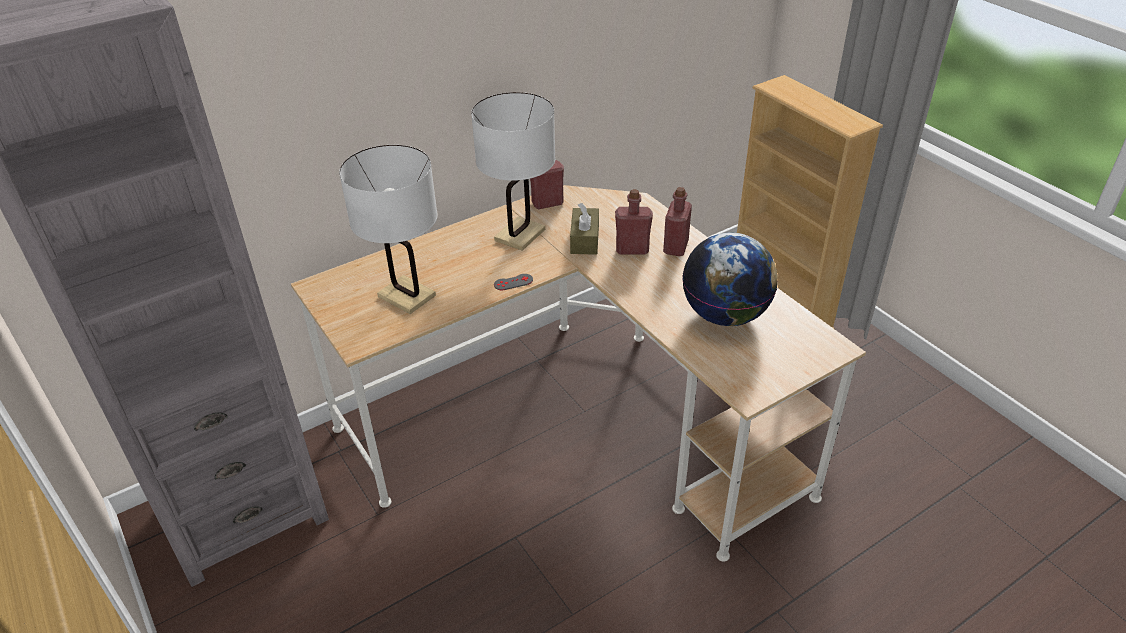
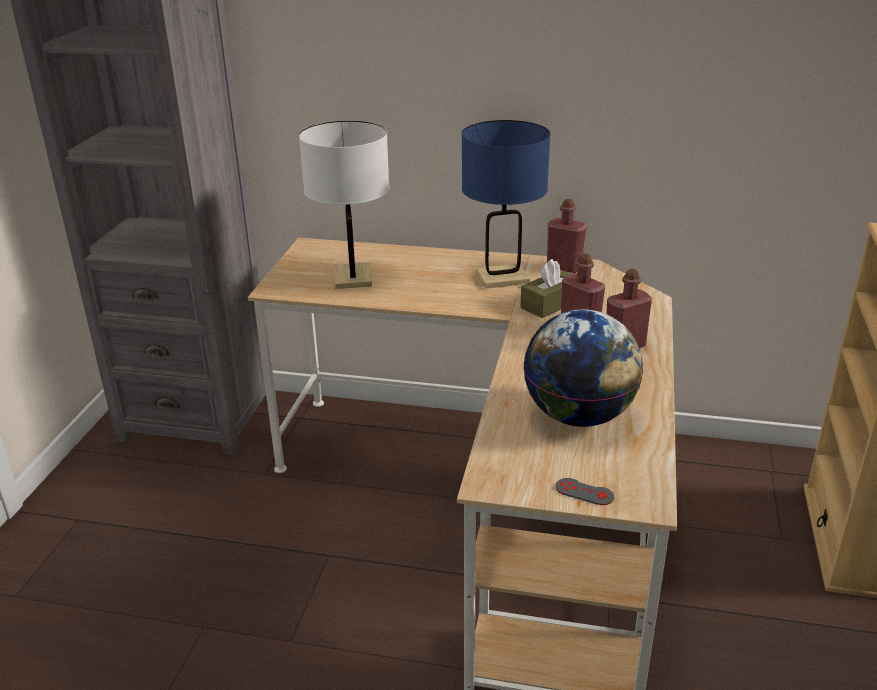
camera: 45 degrees right, 10 degrees down
white table lamp [471,92,556,251] -> blue table lamp [462,120,550,289]
grey game controller [494,274,533,290] -> grey game controller moved to [556,478,614,505]

